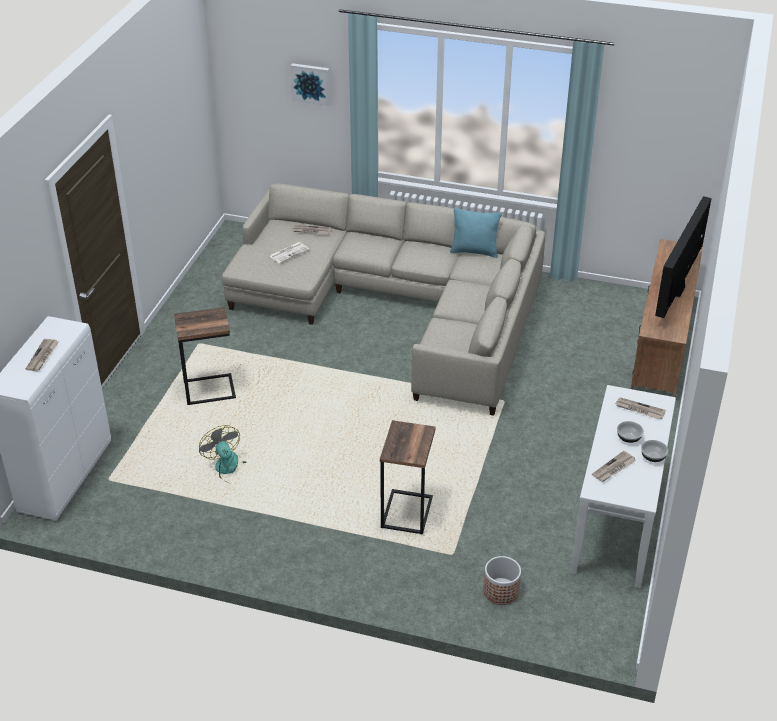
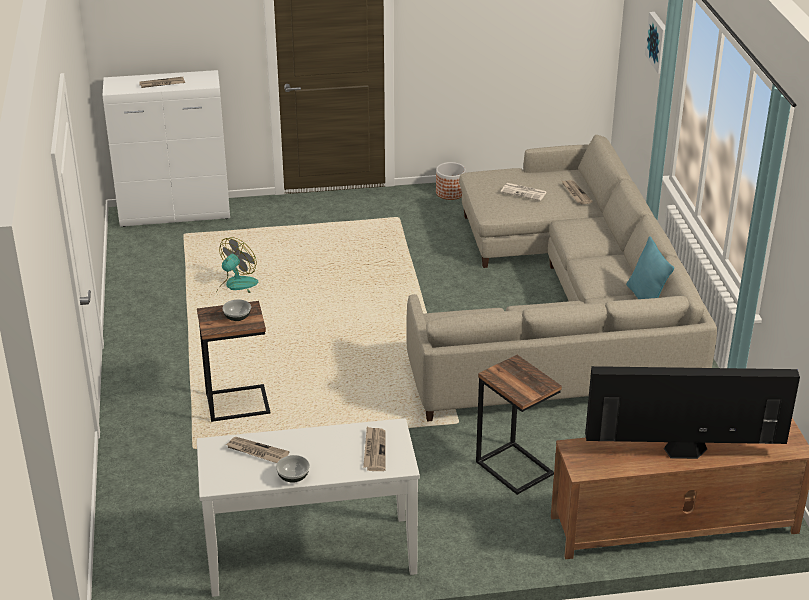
camera: 65 degrees right, 5 degrees down
side table [174,307,236,405] -> side table moved to [476,355,562,495]
planter [483,556,521,605] -> planter moved to [436,162,466,200]
bowl [617,421,644,443] -> bowl moved to [222,299,251,321]

